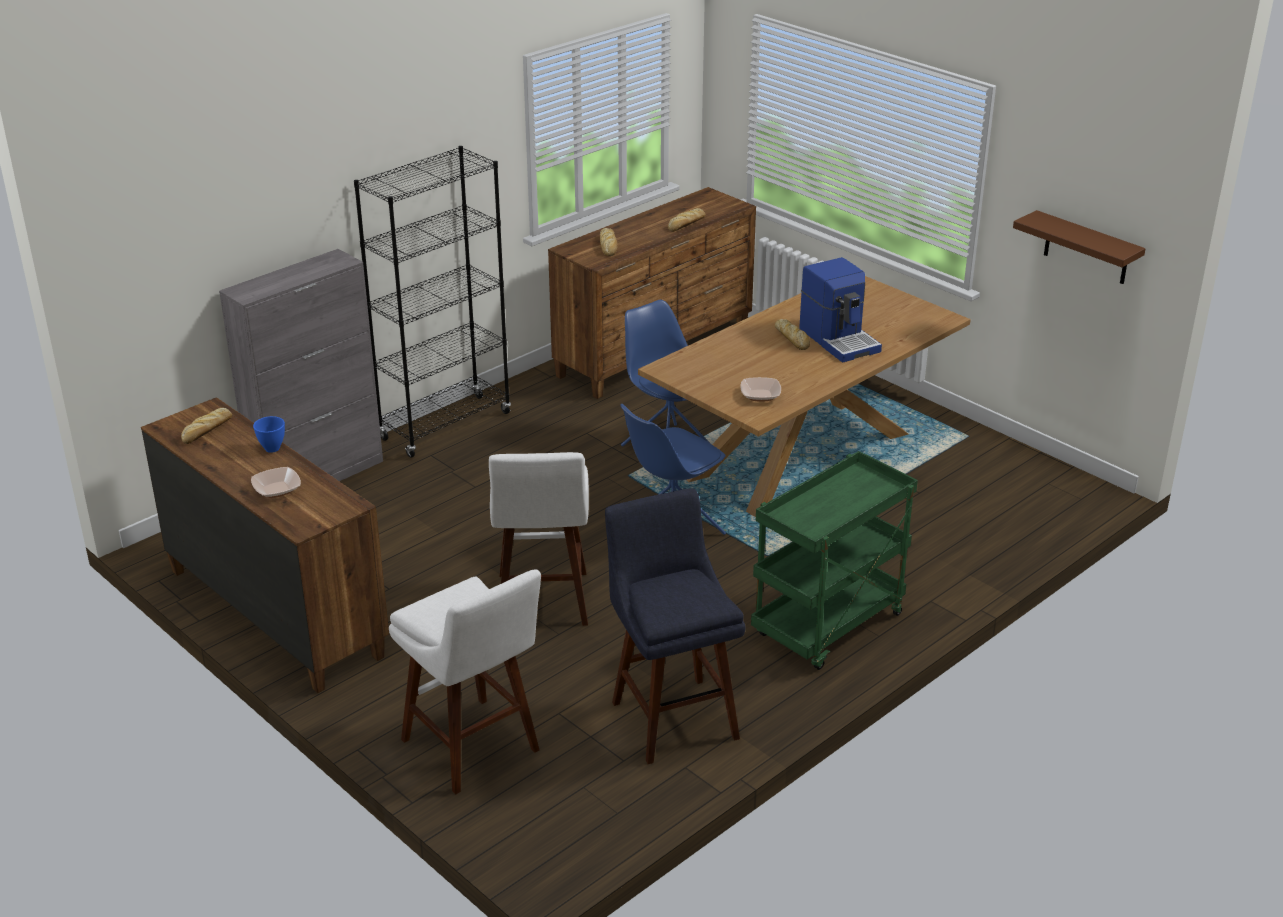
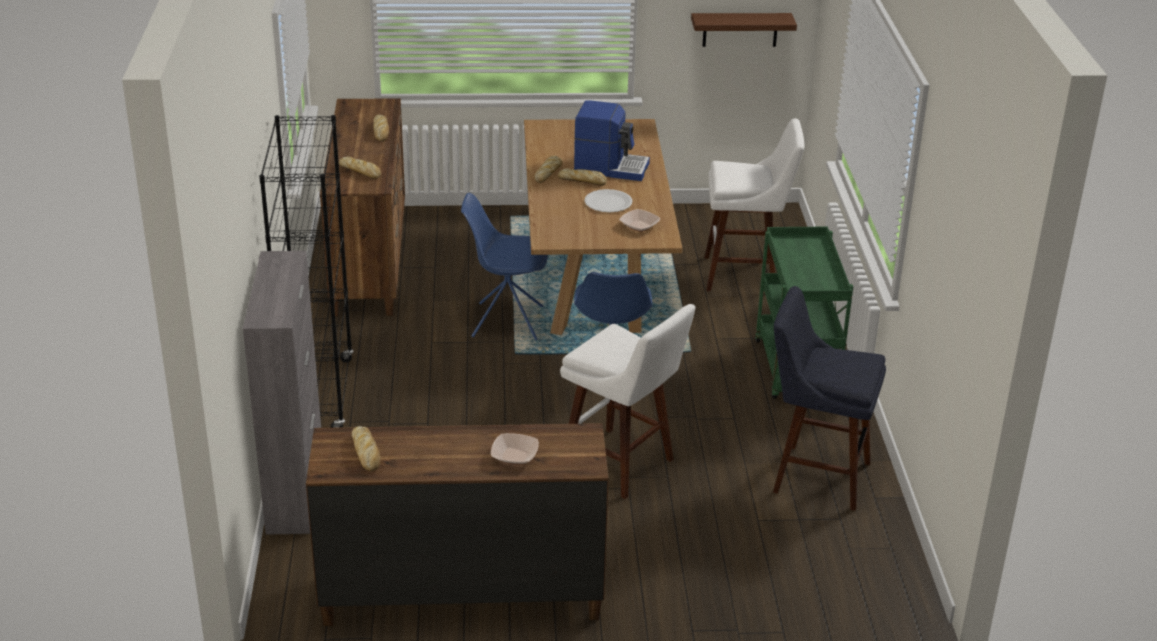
camera: 50 degrees left, 0 degrees up
blue bowl [253,416,285,453] -> none
white stool [389,569,541,795] -> white stool moved to [704,118,804,291]
none -> bread [534,155,563,183]
none -> white plate [584,189,632,212]

